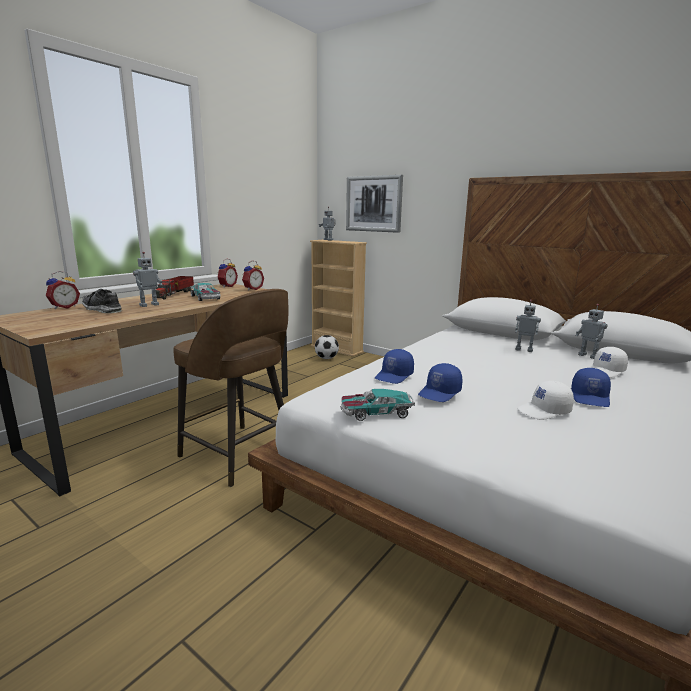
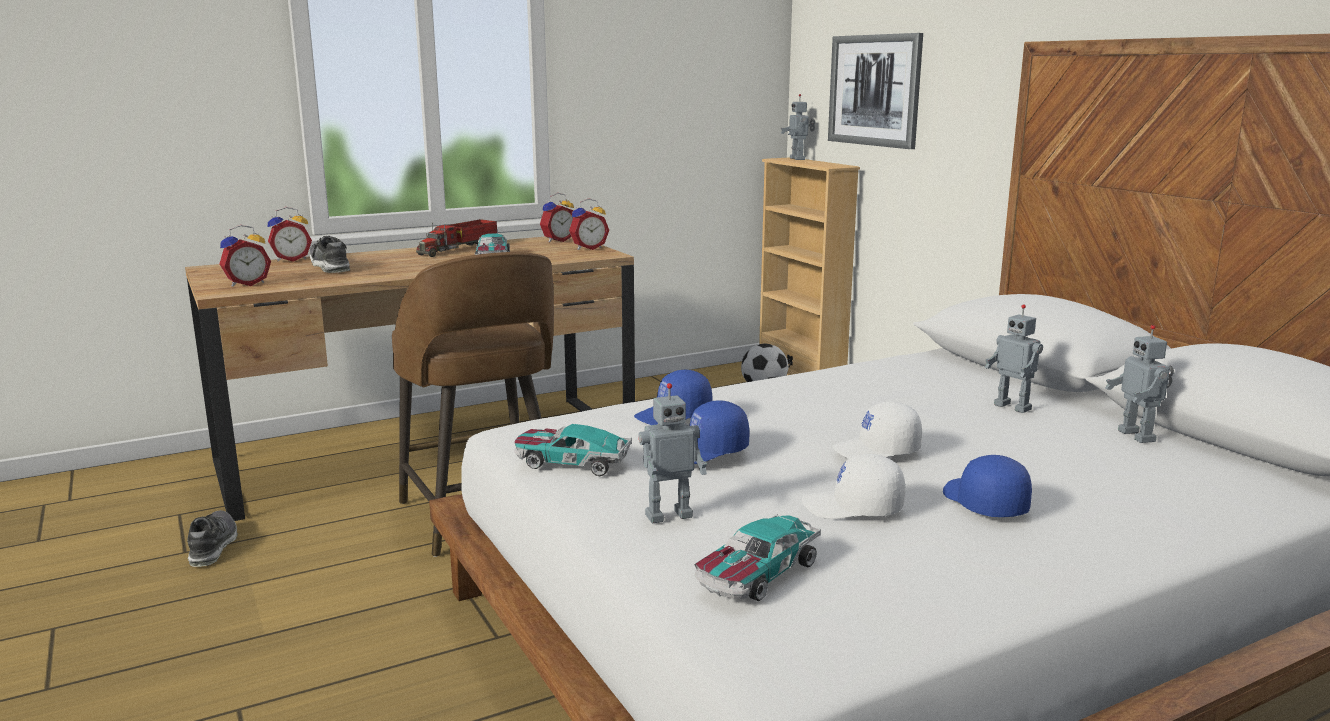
camera: 25 degrees right, 0 degrees up
toy robot [133,252,162,307] -> toy robot moved to [639,383,707,524]
blue cap [571,368,611,407] -> blue cap turned 120 degrees clockwise [943,455,1032,517]
white cap [589,347,628,378] -> white cap moved to [832,401,922,459]
none -> shoe [187,510,238,567]
none -> alarm clock [219,225,271,287]
none -> toy car [695,513,821,601]

